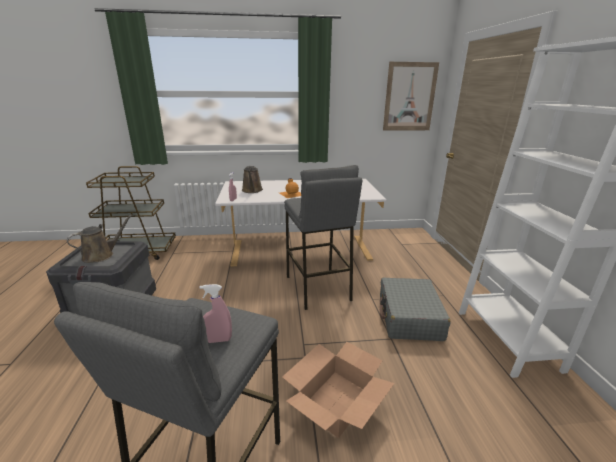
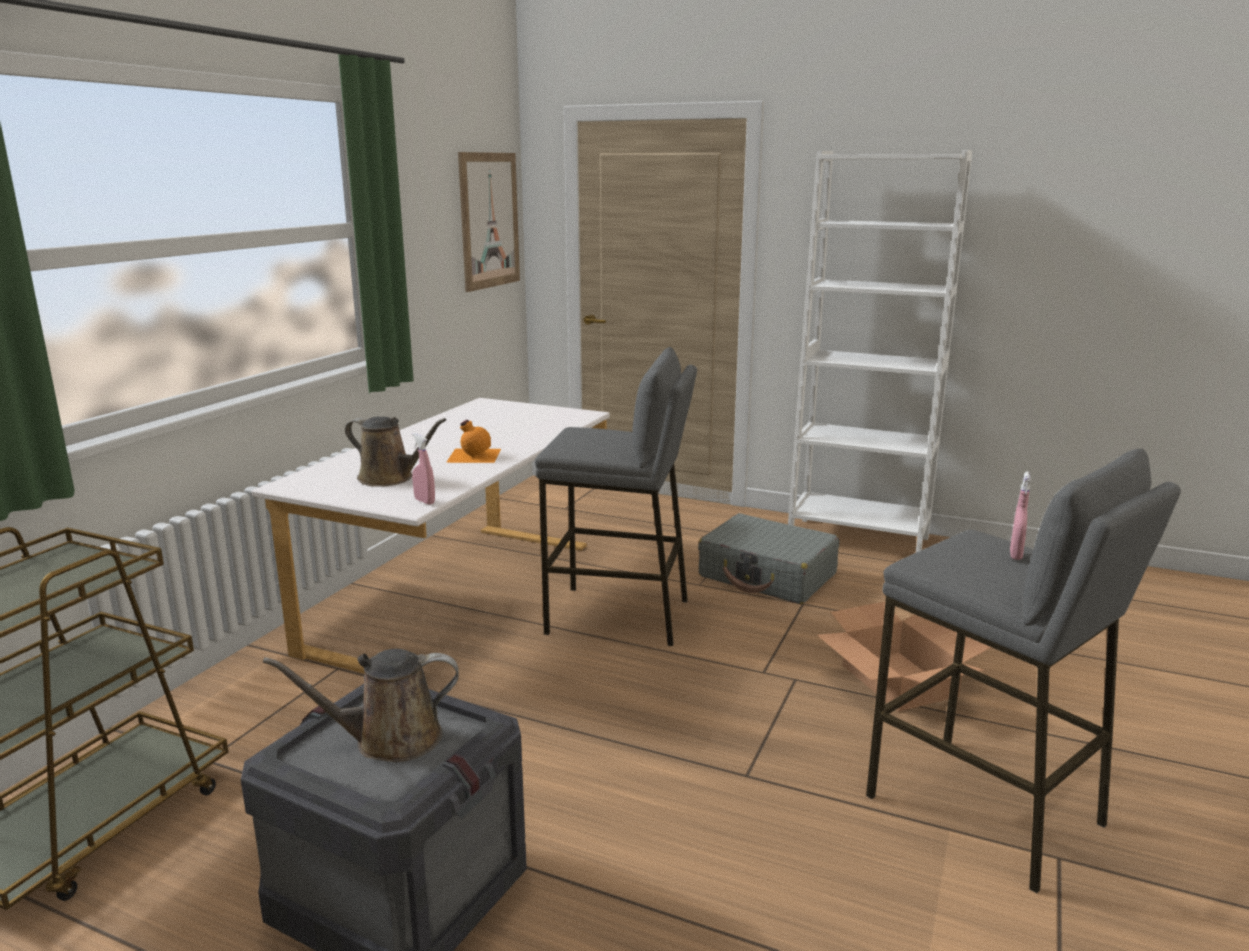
camera: 60 degrees left, 5 degrees down
brown watering can [67,214,133,263] -> brown watering can turned 90 degrees counterclockwise [263,649,459,762]

